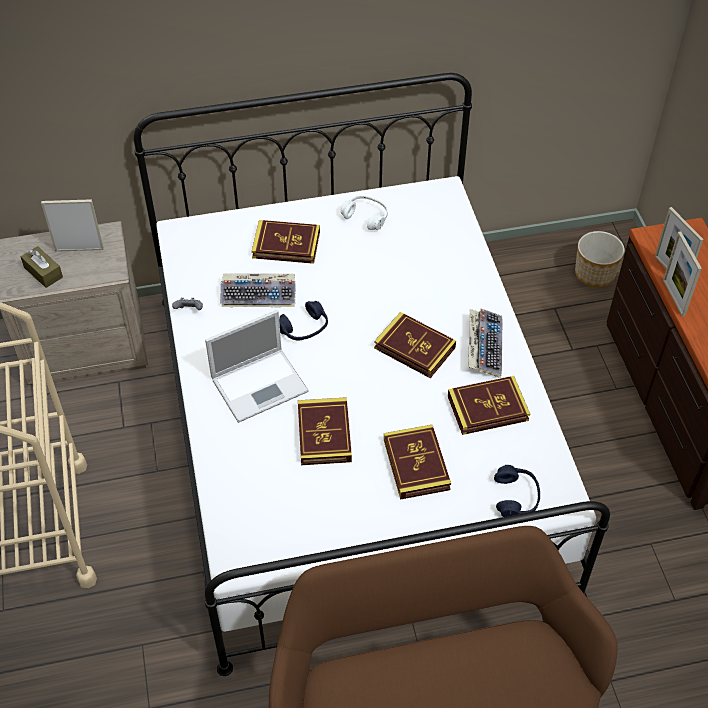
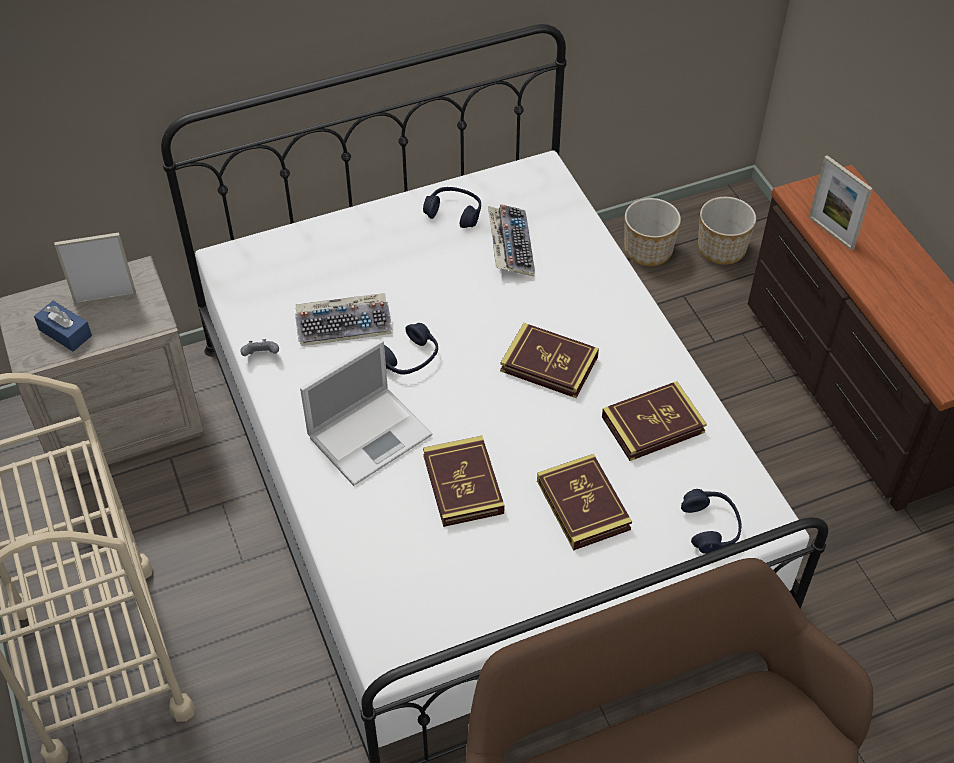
camera: 10 degrees left, 0 degrees up
brown tissue box [21,246,63,288] -> blue tissue box [34,301,92,352]
book [252,220,320,264] -> none
white headphones [341,195,388,230] -> blue headphones [423,187,481,228]
keyboard [468,308,502,378] -> keyboard moved to [488,204,535,277]
picture frame [663,231,702,317] -> none
none -> planter [624,198,681,266]

